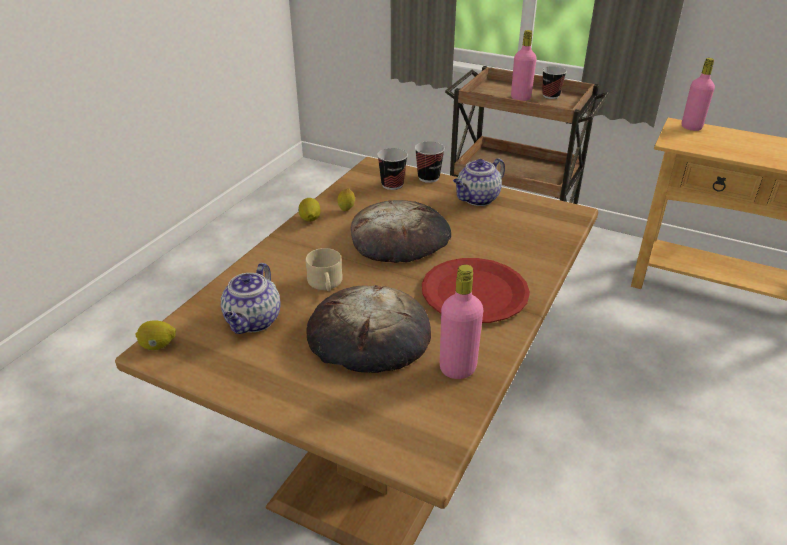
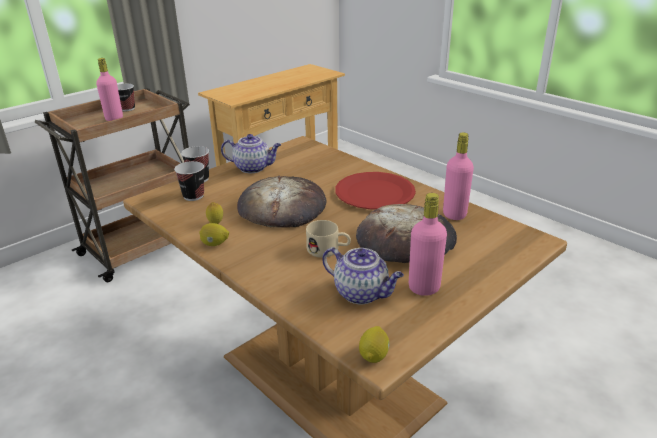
camera: 70 degrees left, 5 degrees down
teapot [453,158,505,206] -> teapot turned 60 degrees counterclockwise [221,134,281,173]
pink bottle [682,58,715,131] -> pink bottle moved to [409,193,447,296]

